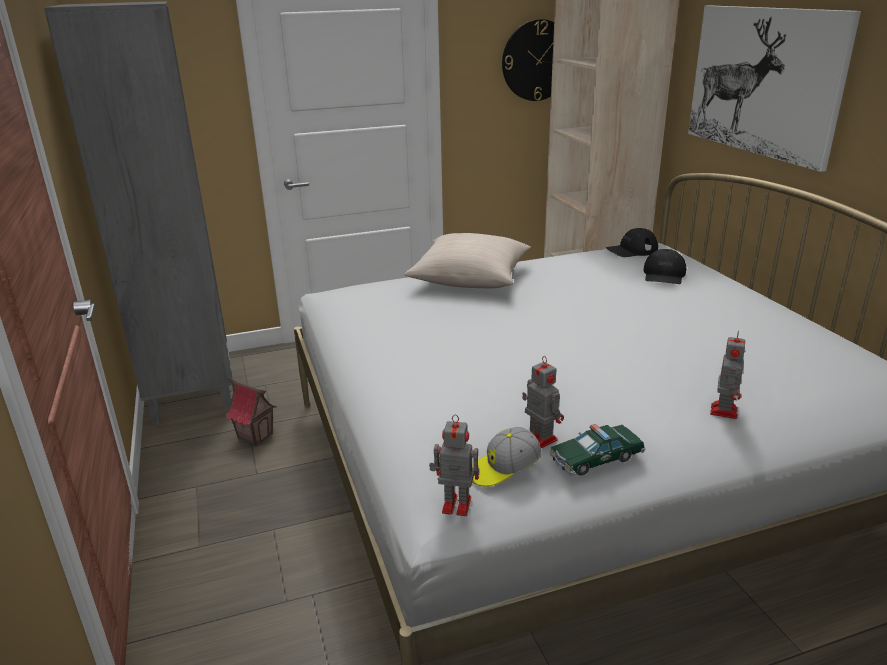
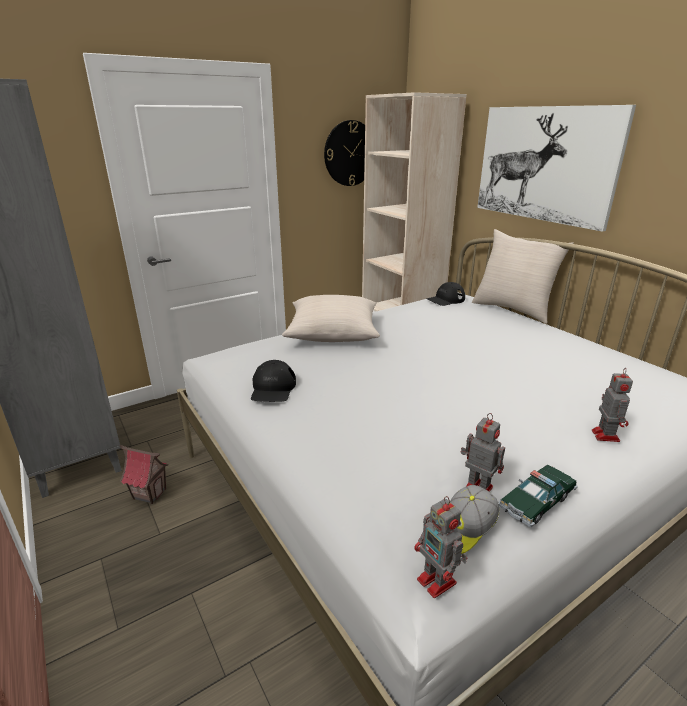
camera: 15 degrees left, 0 degrees up
toy robot [429,414,479,516] -> toy robot turned 120 degrees counterclockwise [414,496,467,598]
black cap [644,249,686,284] -> black cap moved to [251,360,296,402]
none -> beige pillow [472,229,574,324]

